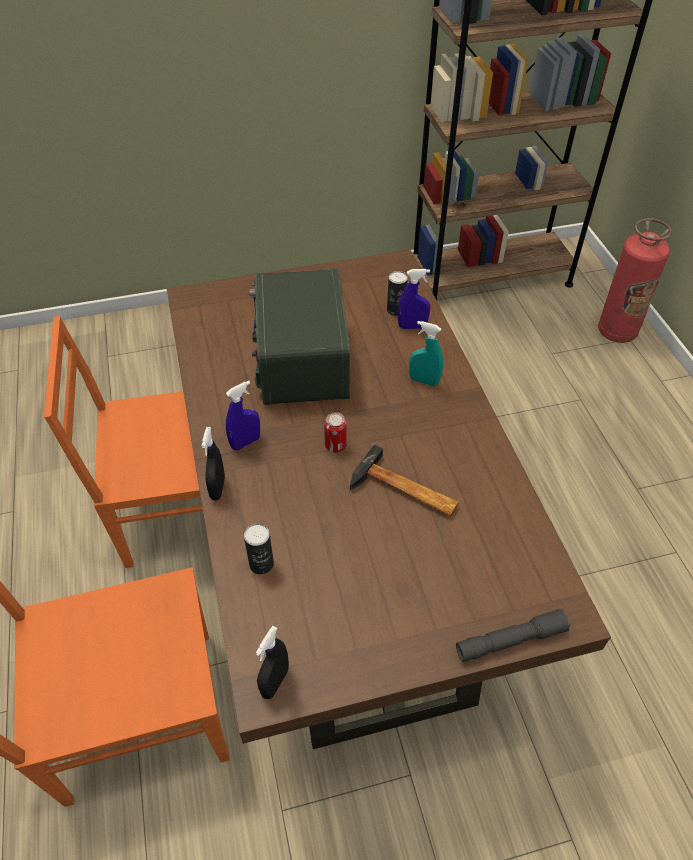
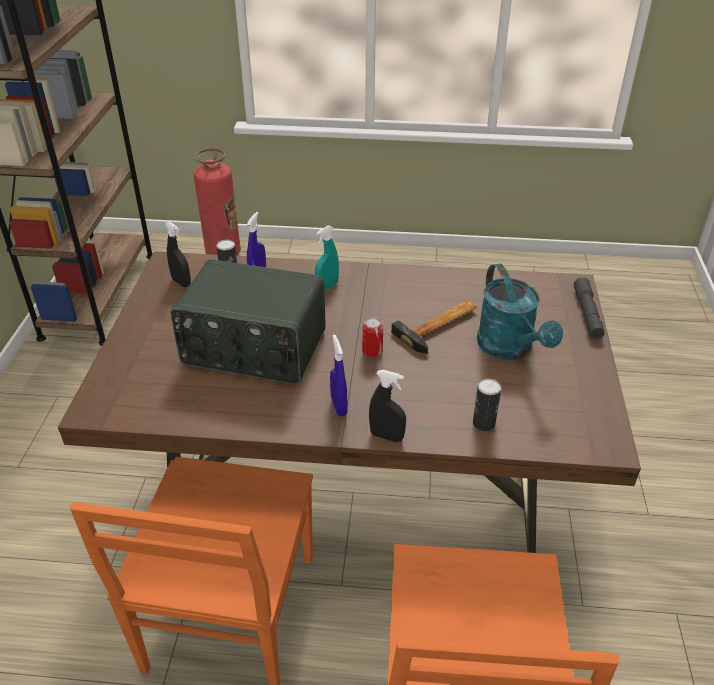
camera: 70 degrees left, 10 degrees down
black spray bottle [256,626,289,699] -> black spray bottle moved to [165,222,191,287]
none -> turquoise watering can [477,264,563,360]

